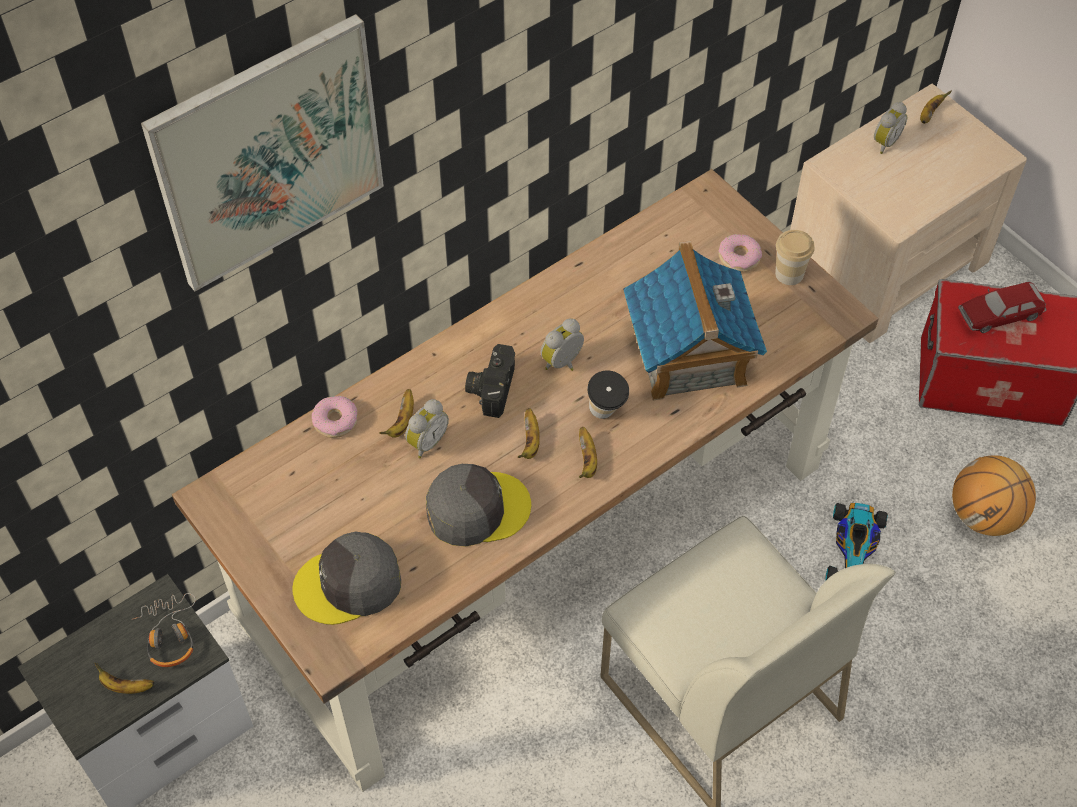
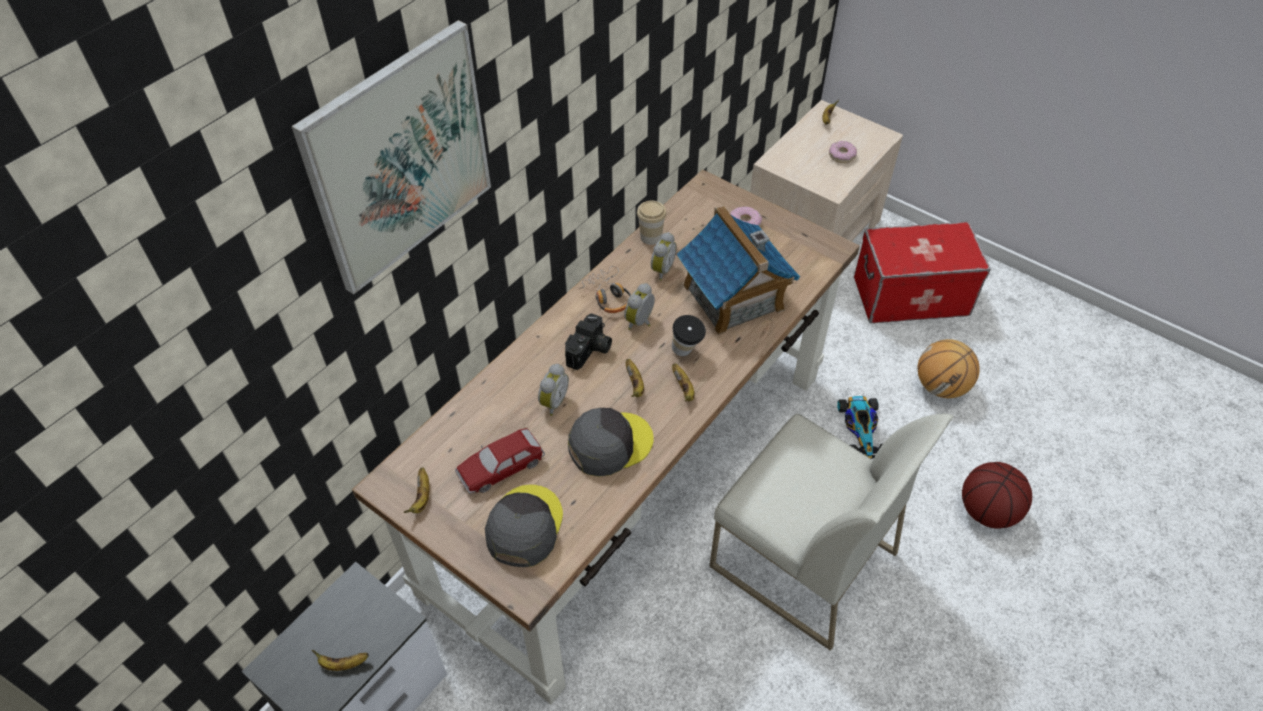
camera: 15 degrees left, 5 degrees down
headphones [132,593,196,667] -> headphones moved to [578,266,631,313]
grey cap [292,531,401,625] -> grey cap turned 135 degrees clockwise [485,485,563,567]
donut [312,396,357,438] -> donut moved to [829,141,857,163]
banana [380,389,414,438] -> banana moved to [404,467,430,513]
camera [465,344,515,418] -> camera turned 150 degrees counterclockwise [565,313,612,370]
cup [775,230,815,285] -> cup moved to [637,200,667,245]
alarm clock [874,102,908,154] -> alarm clock moved to [651,232,677,281]
toy car [958,282,1046,333] -> toy car moved to [455,428,545,494]
none -> basketball [962,462,1032,529]

